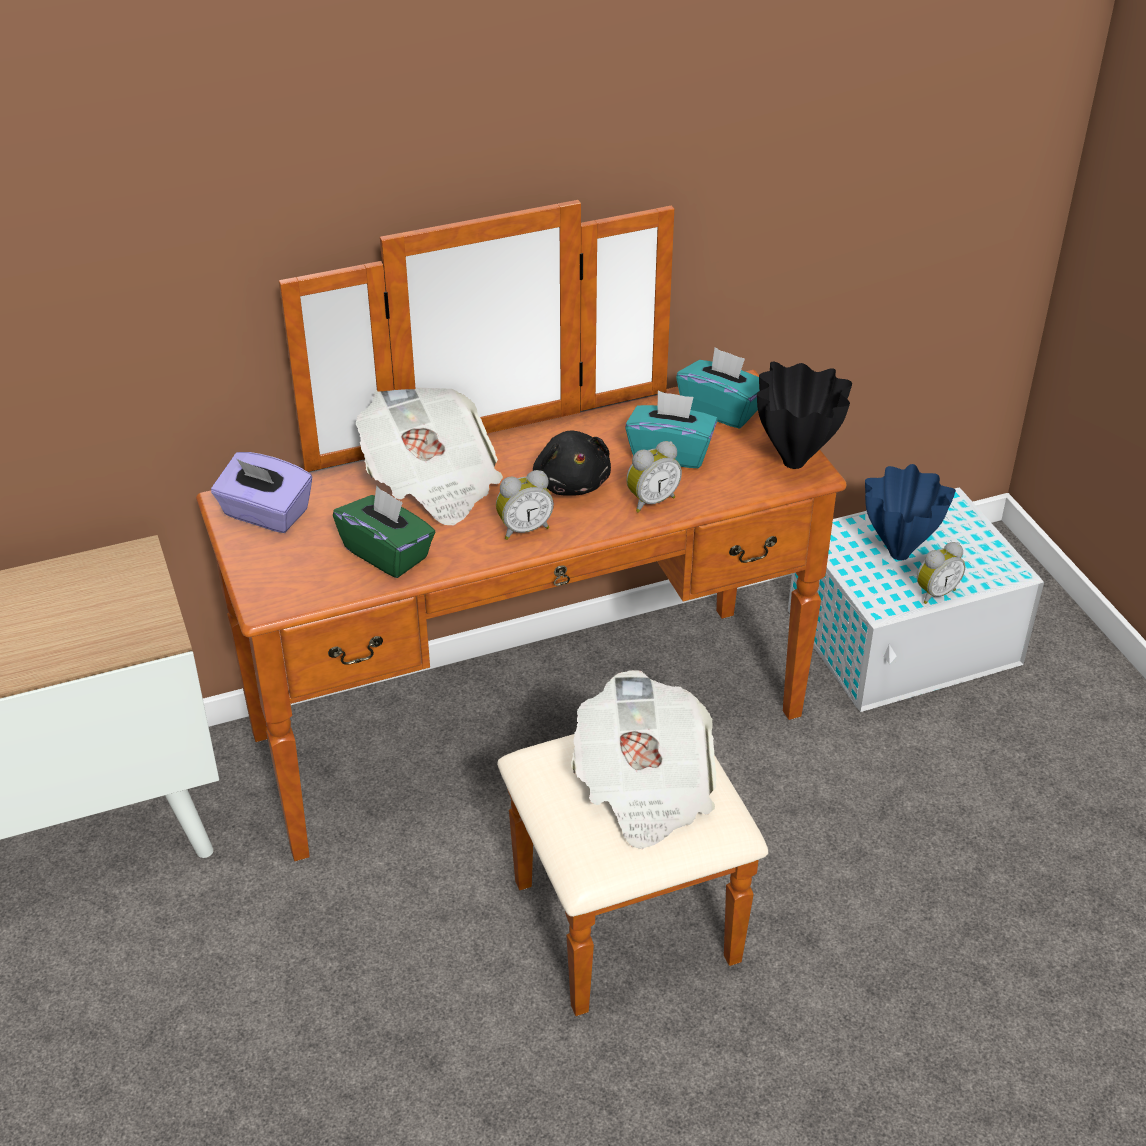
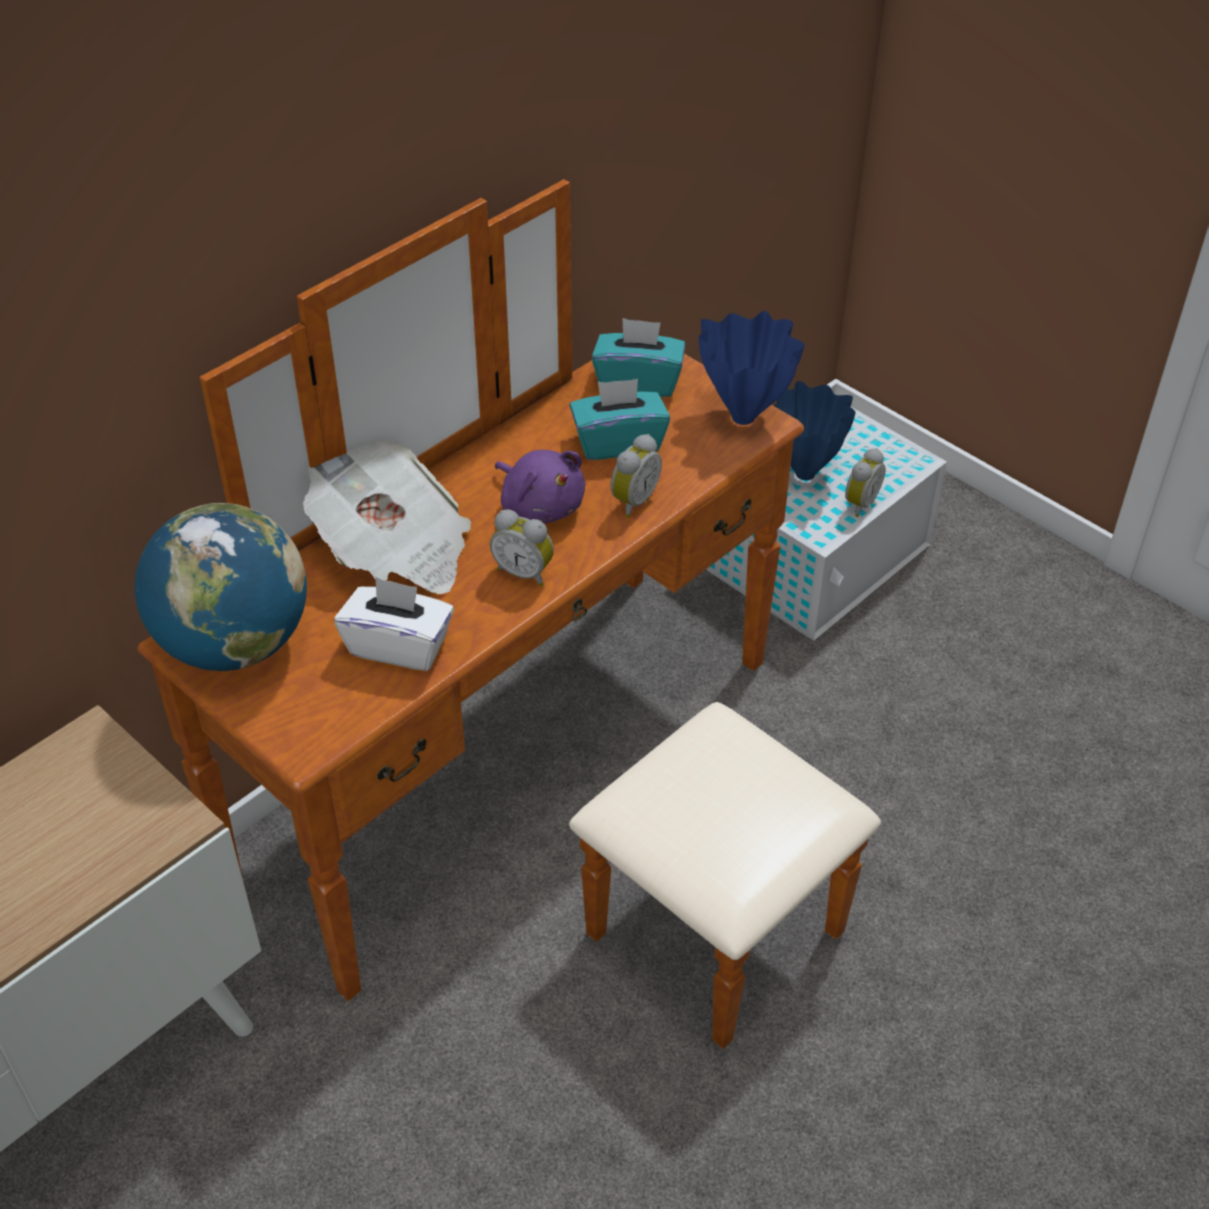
camera: 25 degrees left, 5 degrees up
purple tissue box [211,452,312,533] -> globe [135,503,307,671]
green tissue box [333,485,435,578] -> white tissue box [334,577,454,671]
alarm clock [496,470,554,540] -> alarm clock turned 75 degrees clockwise [490,509,554,587]
black plush toy [533,431,611,496] -> purple plush toy [495,450,585,524]
newspaper [571,670,716,849] -> none
black vase [757,362,852,469] -> blue vase [699,311,805,425]

